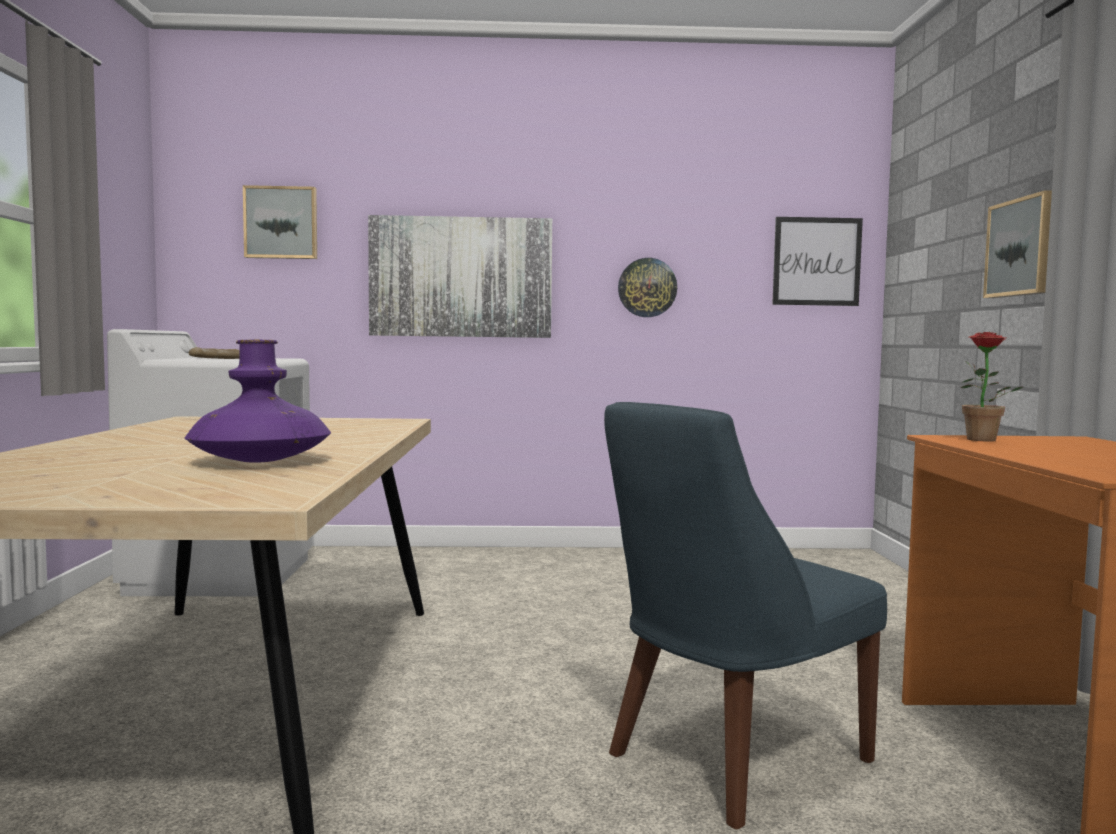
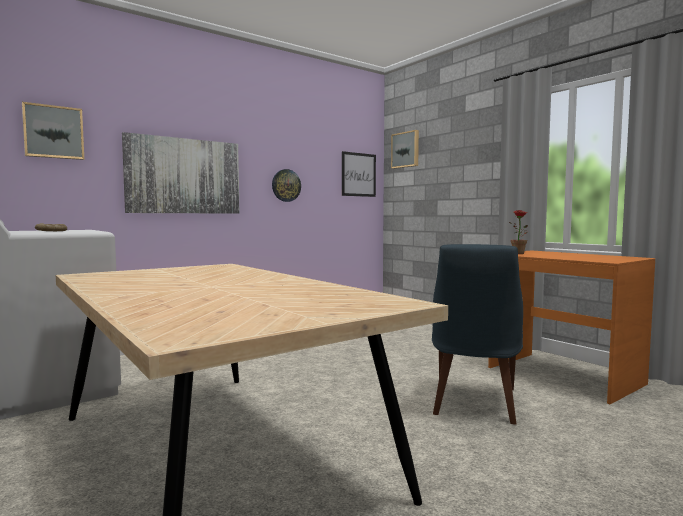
camera: 35 degrees left, 0 degrees up
purple vase [185,340,331,463] -> none
picture [983,190,1052,298] -> picture moved to [391,130,419,169]

